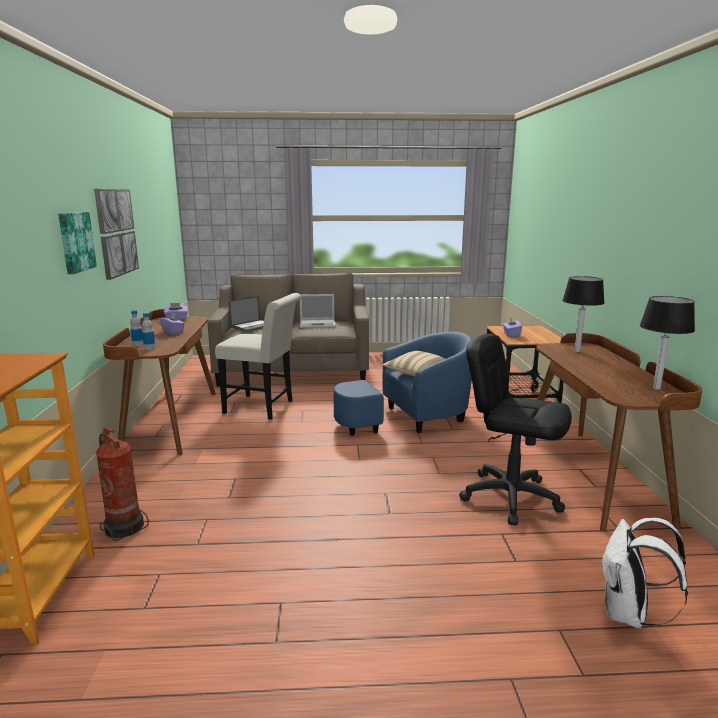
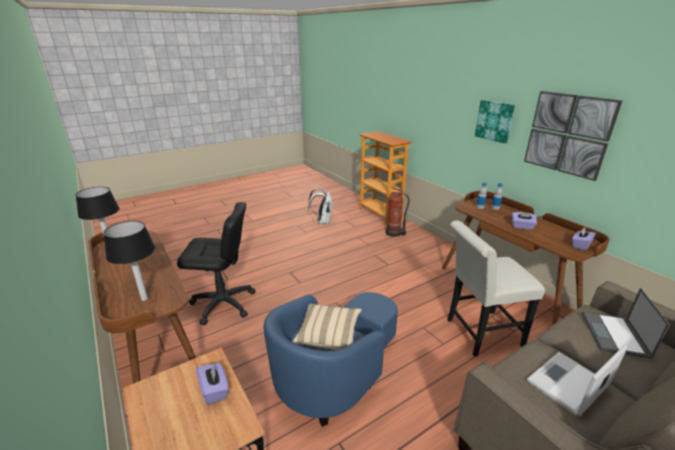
camera: 150 degrees right, 10 degrees up
white backpack [600,518,688,629] -> white backpack moved to [308,188,333,224]

